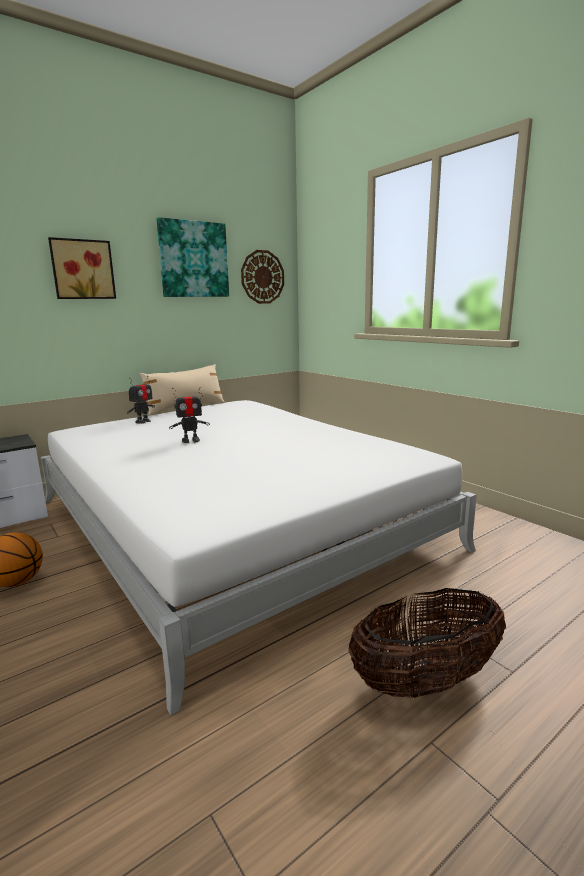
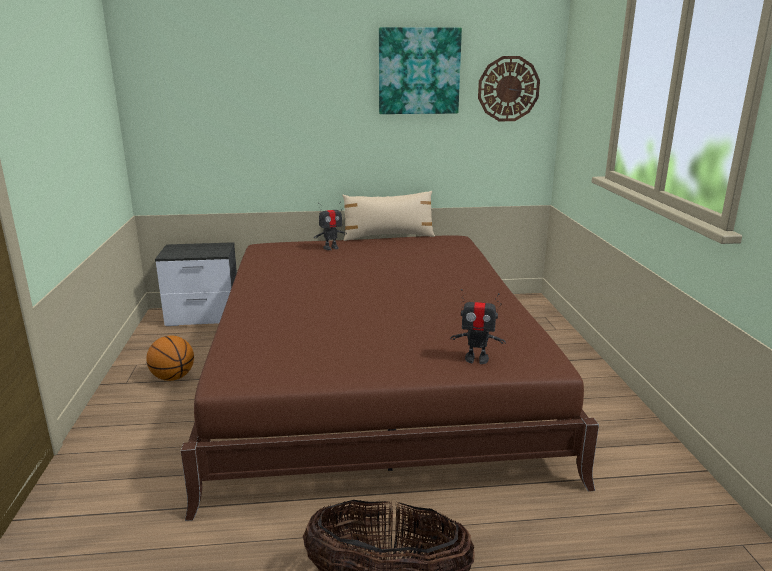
camera: 30 degrees right, 5 degrees up
white bed [41,400,477,715] -> brown bed [181,235,599,521]
picture [48,237,116,299] -> none
toy robot [169,387,210,443] -> toy robot moved to [451,289,506,364]

